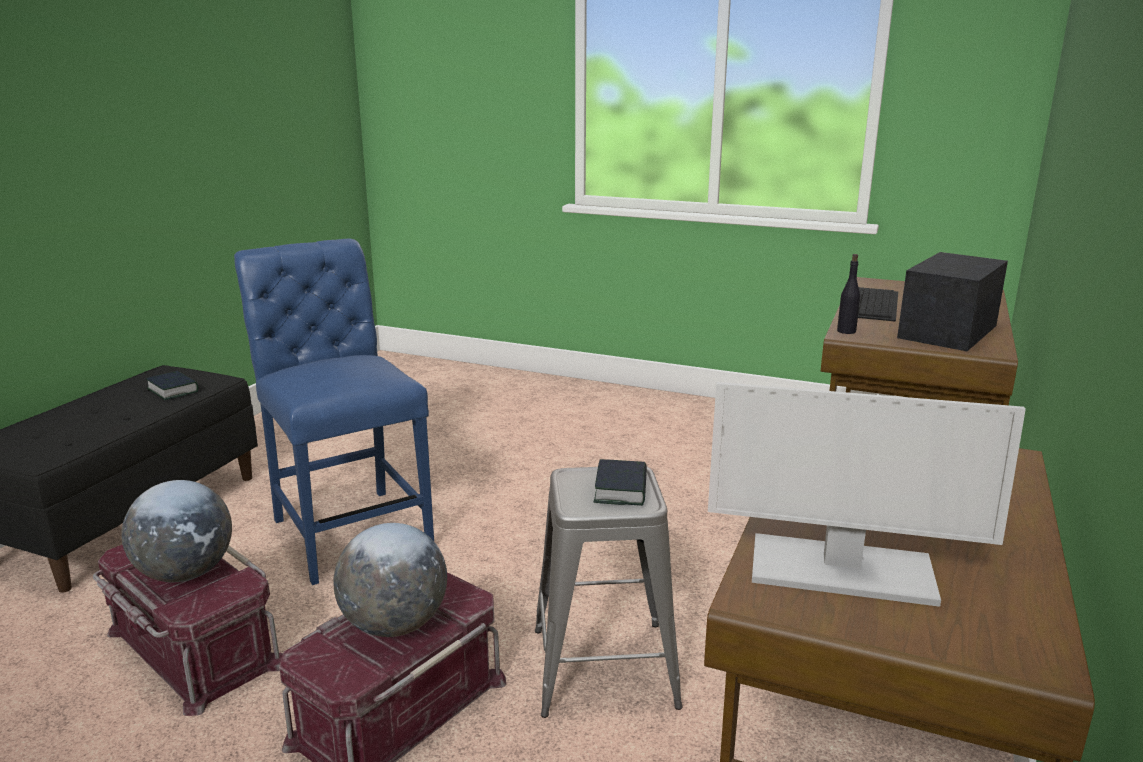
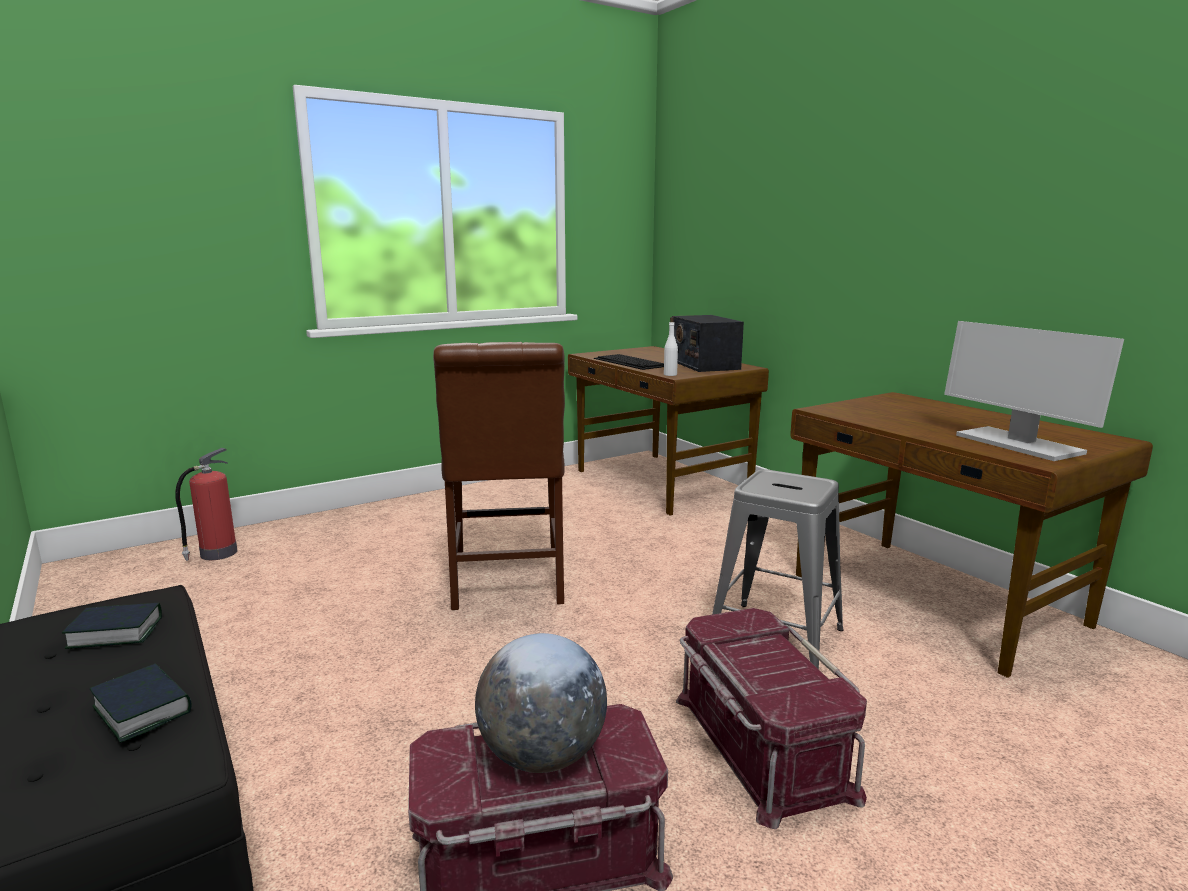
camera: 55 degrees left, 5 degrees down
blue chair [234,239,434,585] -> none
globe [333,523,447,637] -> none
book [594,459,647,506] -> book moved to [90,663,191,743]
monitor [708,382,1026,607] -> monitor turned 105 degrees clockwise [944,321,1124,461]
black bottle [837,254,860,334] -> white bottle [664,317,678,376]
none -> fire extinguisher [175,448,237,561]
none -> brown chair [433,342,565,610]

